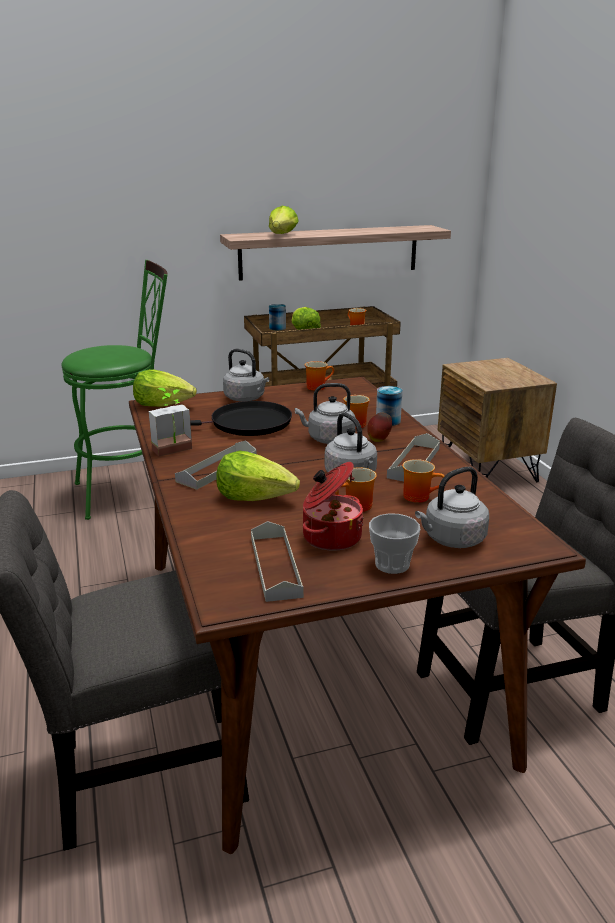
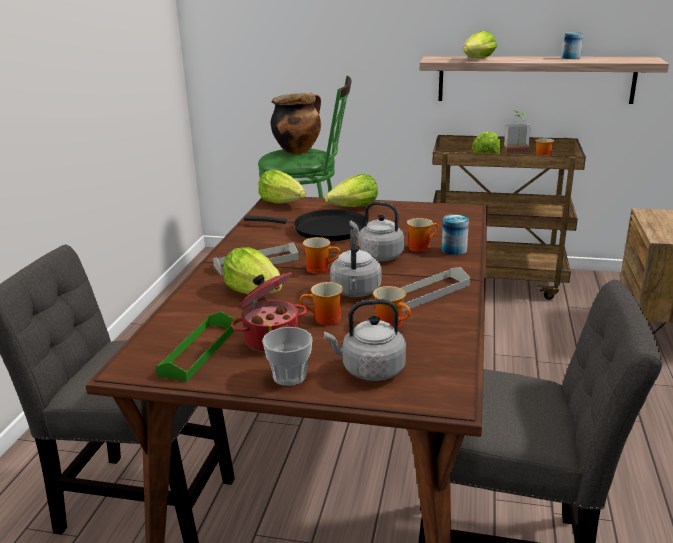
camera: 30 degrees right, 0 degrees up
potted plant [148,388,192,457] -> potted plant moved to [504,110,531,153]
grey kettle [223,349,269,401] -> lettuce [324,174,378,207]
grey tray [251,521,304,602] -> green tray [155,312,236,382]
can [269,304,286,330] -> can moved to [562,32,583,59]
mug [305,361,334,391] -> mug moved to [303,237,341,274]
apple [367,412,392,442] -> none
none -> cooking pot [271,93,321,154]

